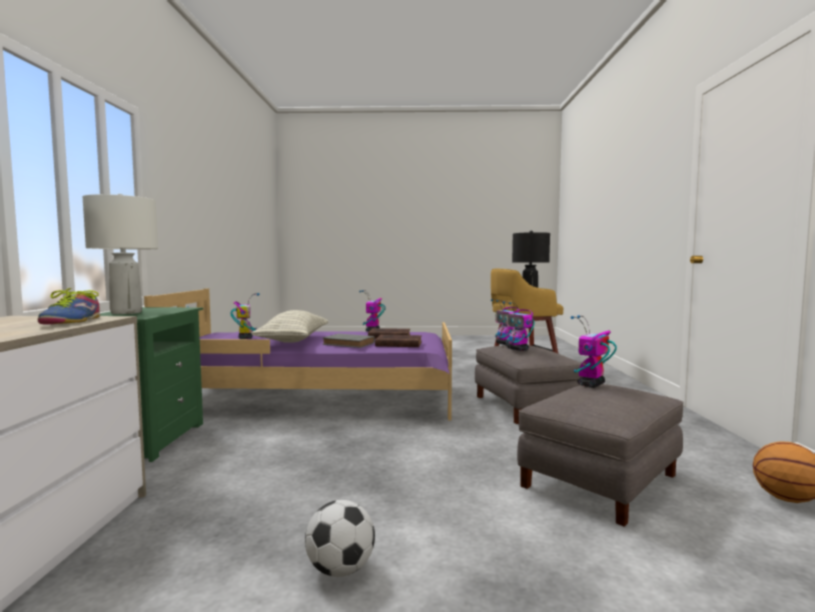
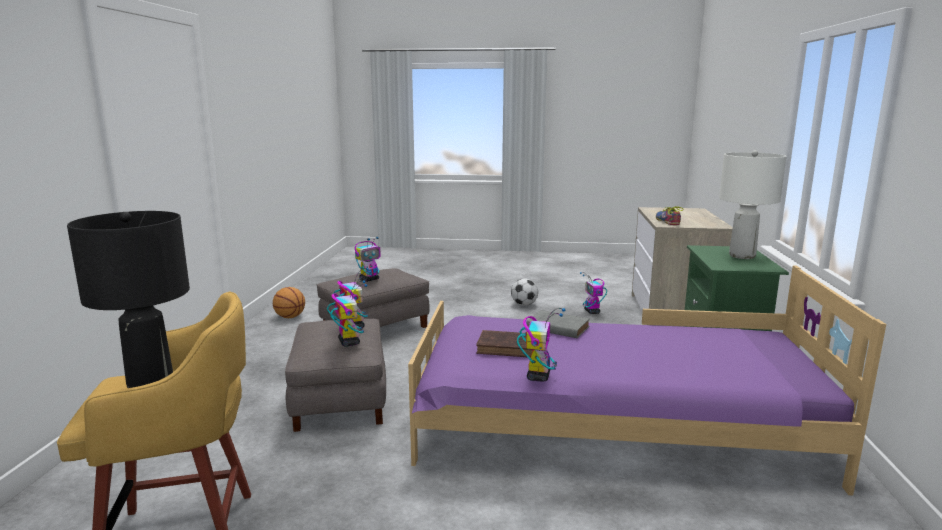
camera: 175 degrees left, 10 degrees up
toy robot [231,293,259,339] -> toy robot moved to [580,272,607,314]
pillow [251,310,328,343] -> none
brown book [375,335,422,347] -> none

